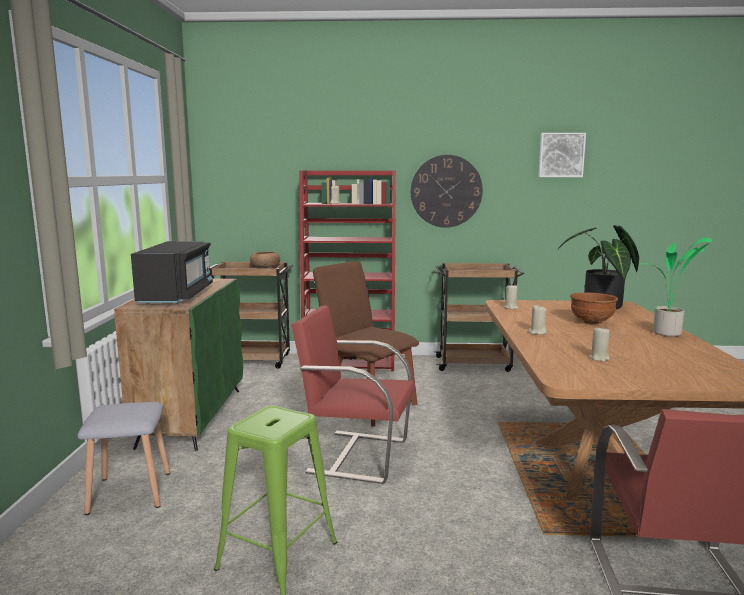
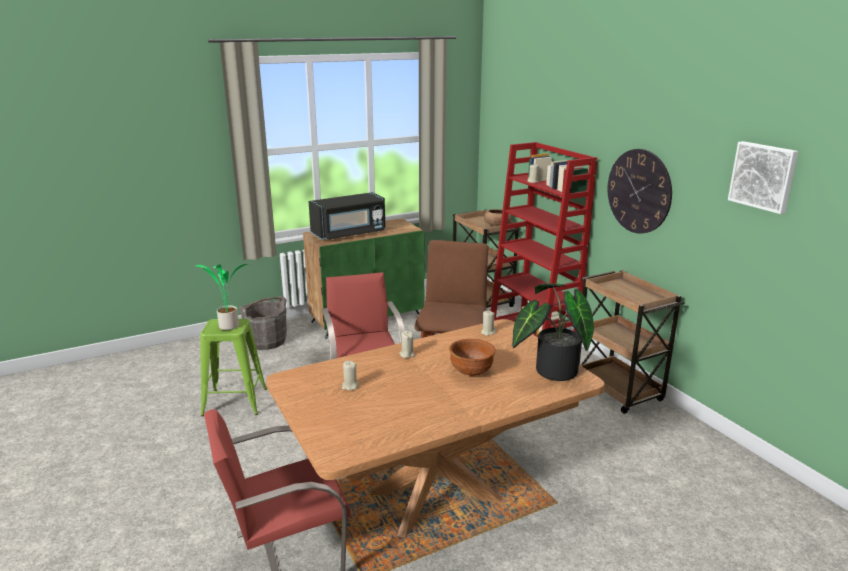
camera: 60 degrees right, 10 degrees up
grey stool [77,402,170,515] -> grey bucket [239,295,287,350]
potted plant [639,238,712,337] -> potted plant moved to [196,264,248,330]

